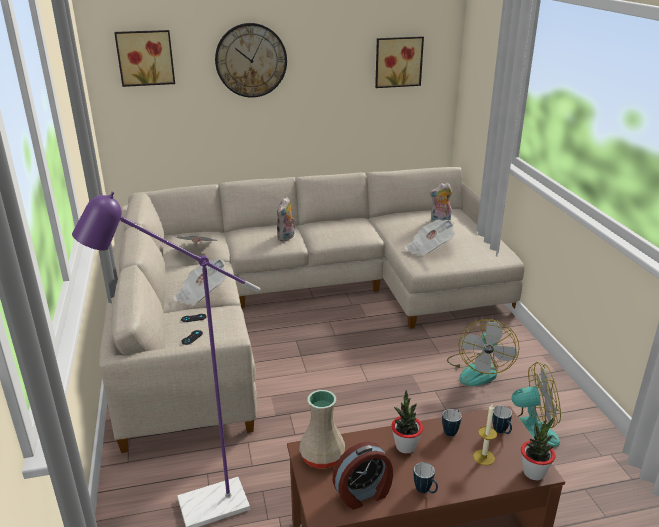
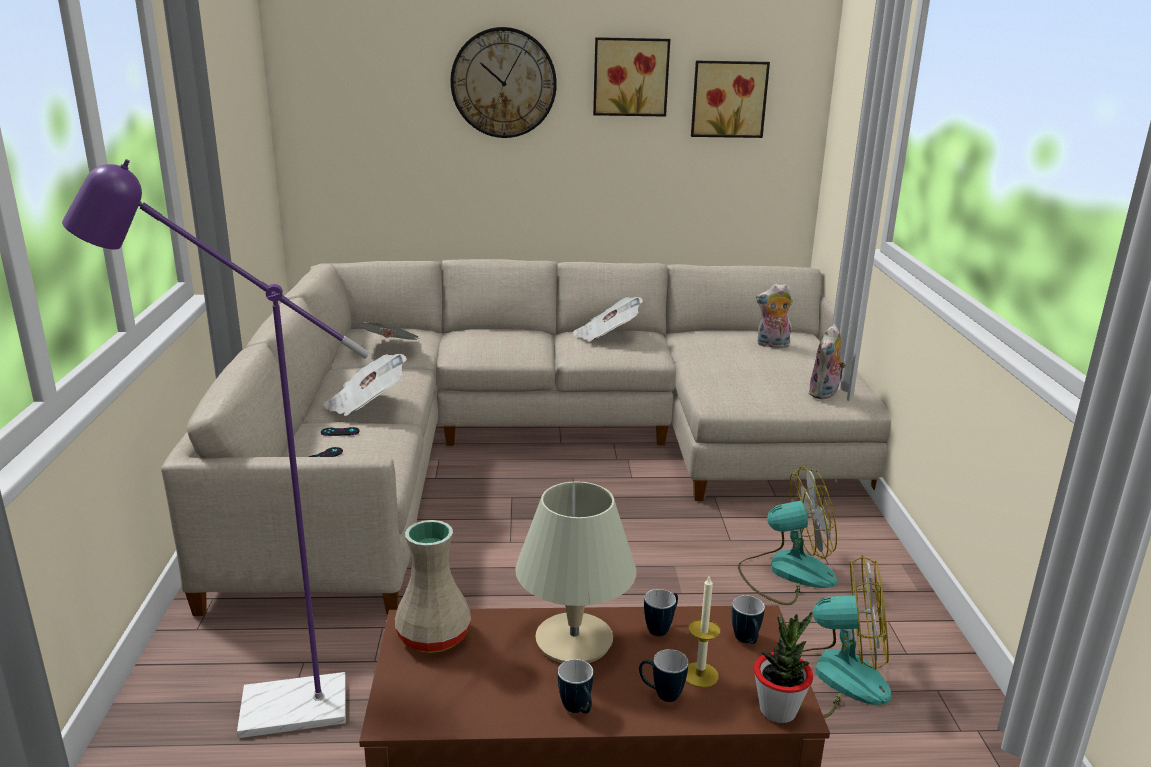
camera: 10 degrees right, 5 degrees down
picture [114,30,175,87] -> picture moved to [593,37,670,117]
plush toy [277,197,296,242] -> plush toy moved to [808,324,846,399]
alarm clock [333,441,393,510] -> none
potted plant [391,390,423,454] -> beige table lamp [515,482,636,663]
newspaper [405,220,455,256] -> newspaper moved to [572,297,643,341]
fan [447,319,519,386] -> fan turned 120 degrees counterclockwise [738,466,837,605]
none -> mug [639,649,688,702]

